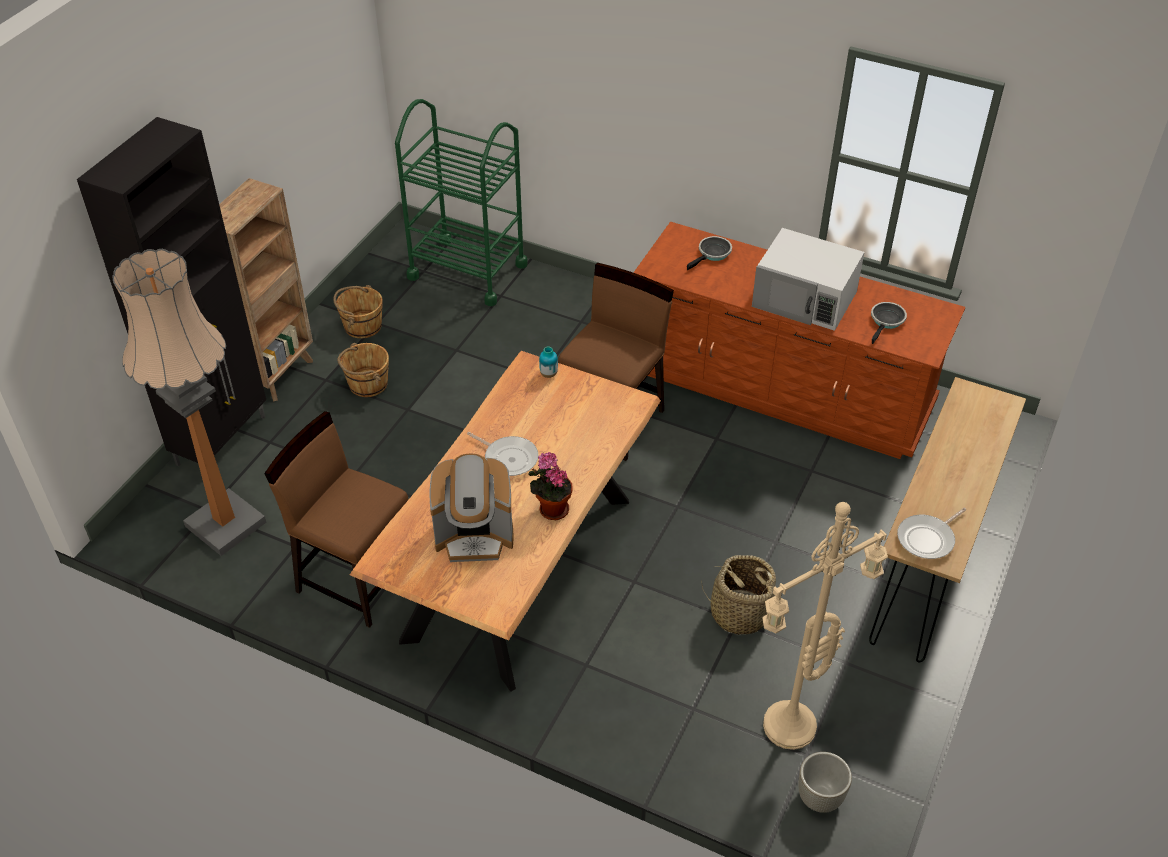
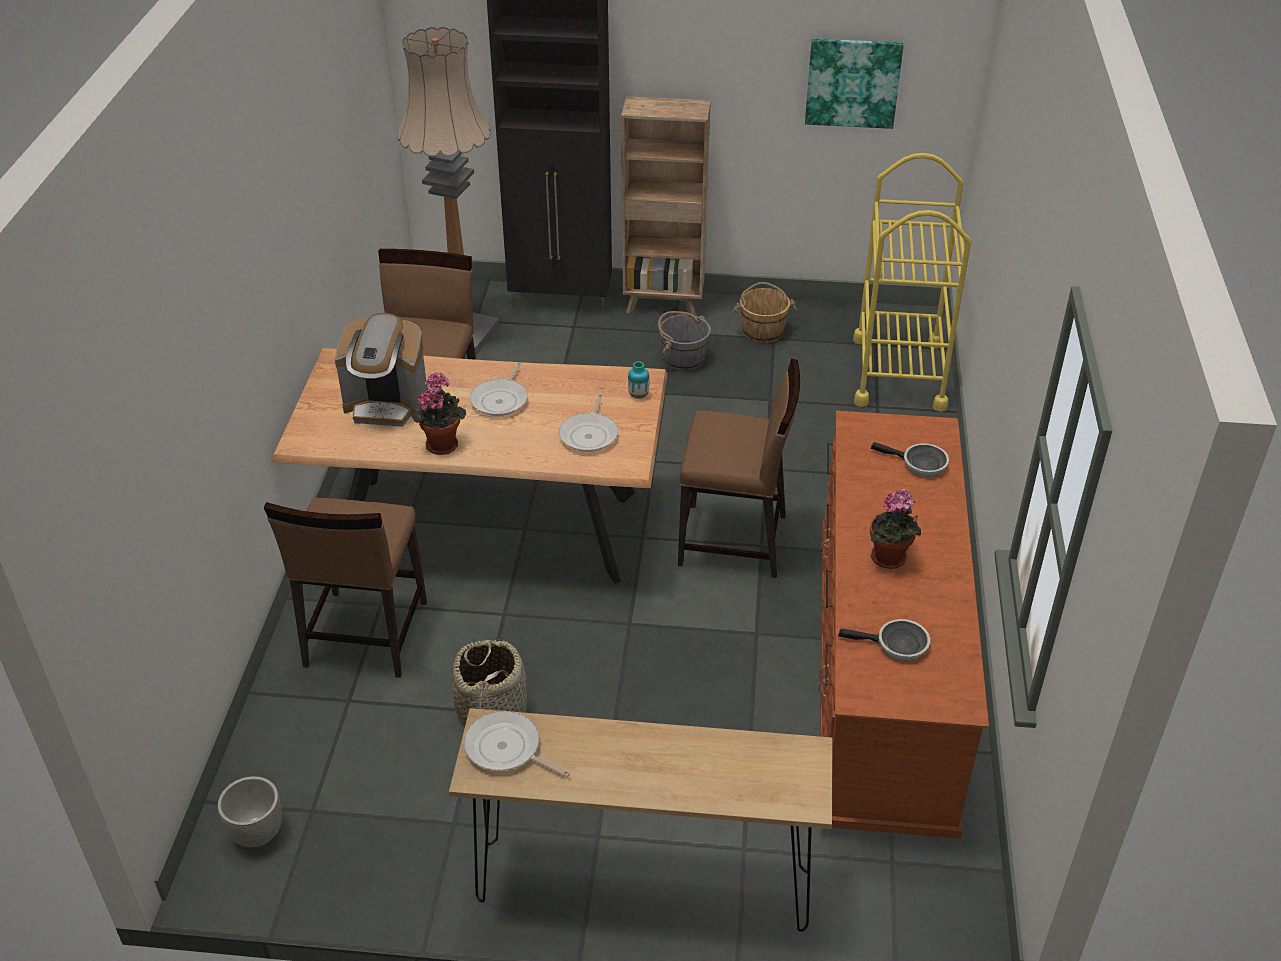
camera: 70 degrees right, 5 degrees down
brown bucket [337,343,389,397] -> grey bucket [658,311,711,371]
green cart [395,99,528,306] -> yellow cart [853,153,971,412]
coffee machine [430,454,513,562] -> coffee machine turned 60 degrees counterclockwise [335,313,428,427]
white microwave [752,228,864,331] -> potted plant [870,489,921,569]
beige floor lamp [762,502,888,750] -> none
none -> brown chair [264,498,427,678]
none -> frying pan [559,394,618,452]
none -> picture [805,39,903,129]

